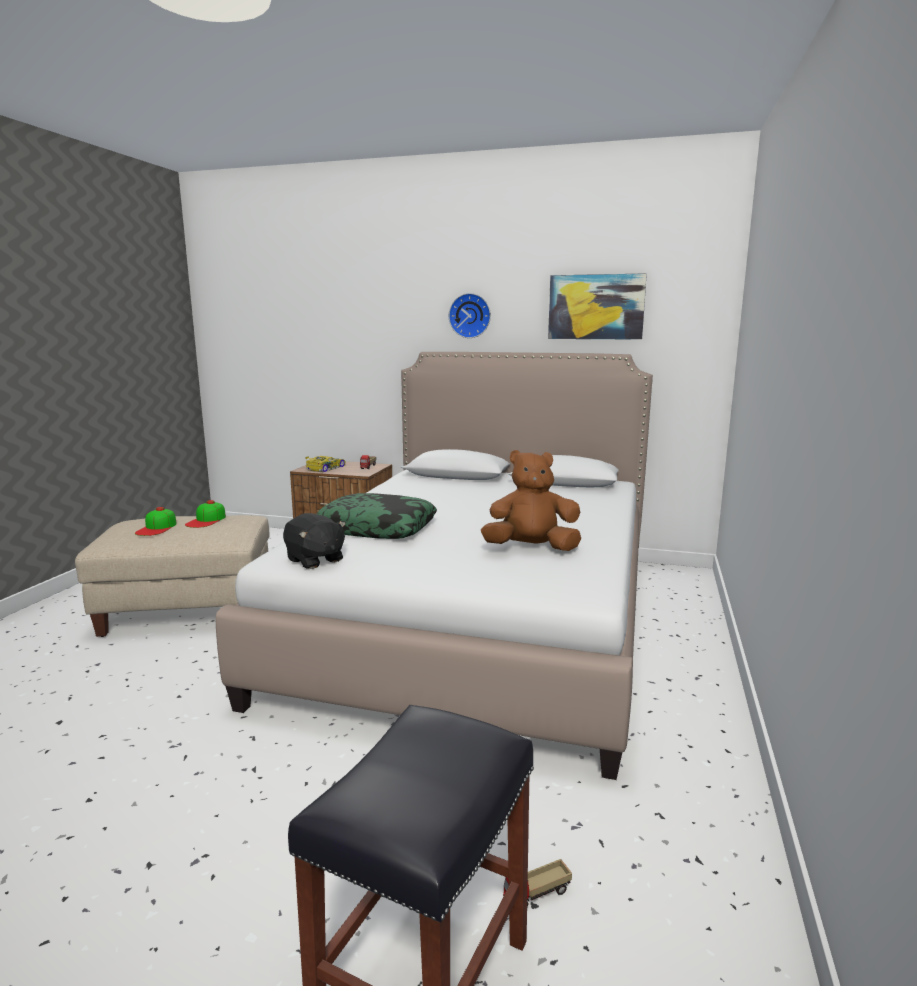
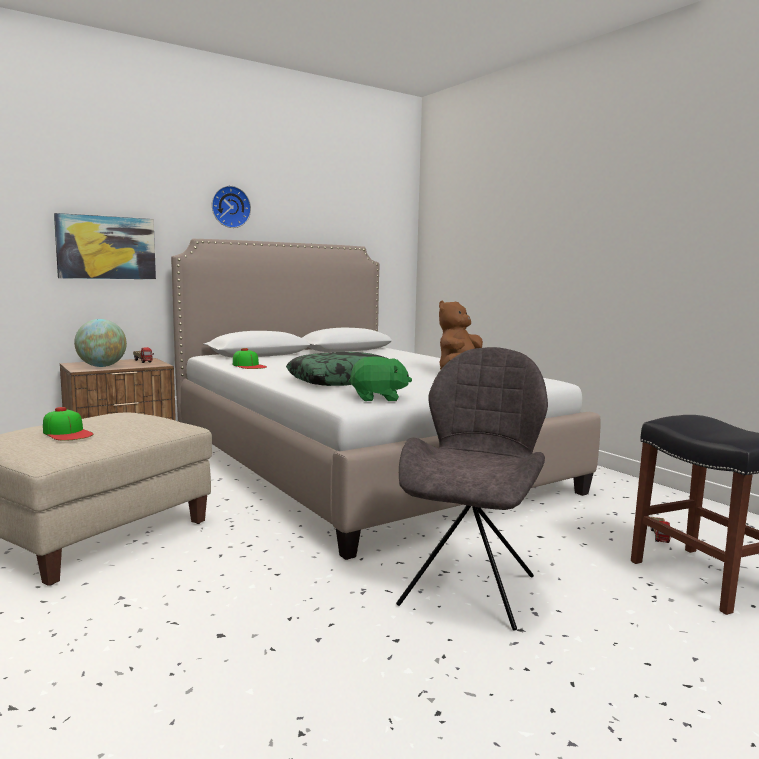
camera: 50 degrees left, 5 degrees down
cap [185,500,226,528] -> cap moved to [233,348,267,369]
black plush toy [283,513,346,569] -> green plush toy [349,356,412,401]
toy car [305,456,346,472] -> globe [74,319,127,367]
picture [548,273,647,340] -> picture moved to [54,213,156,279]
none -> grey chair [396,347,548,631]

